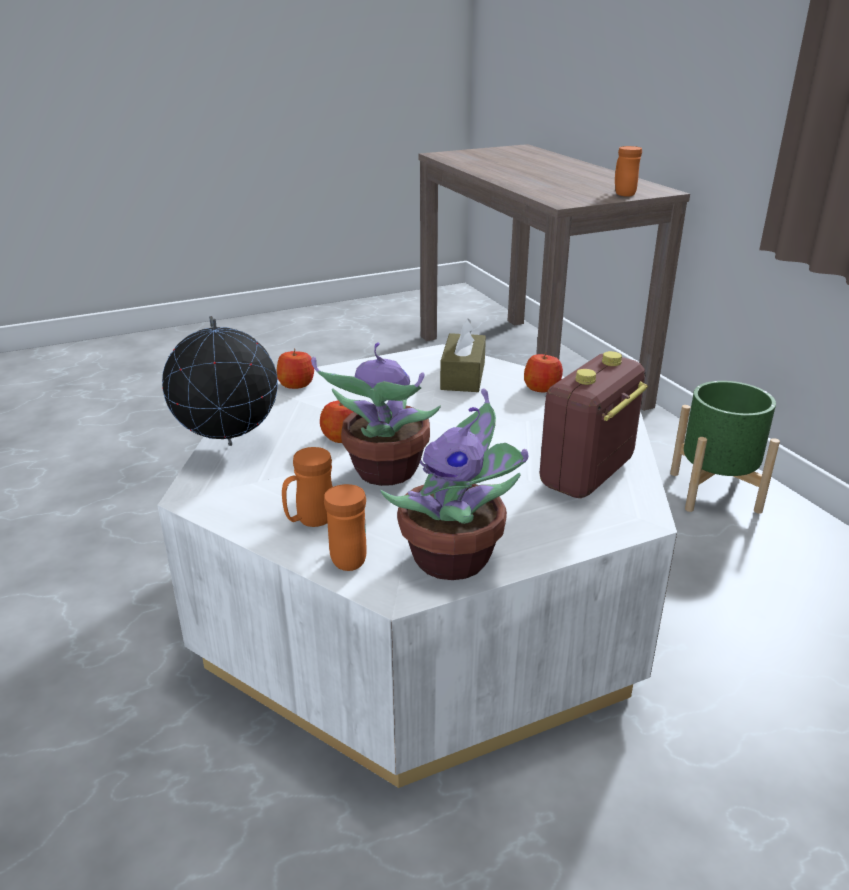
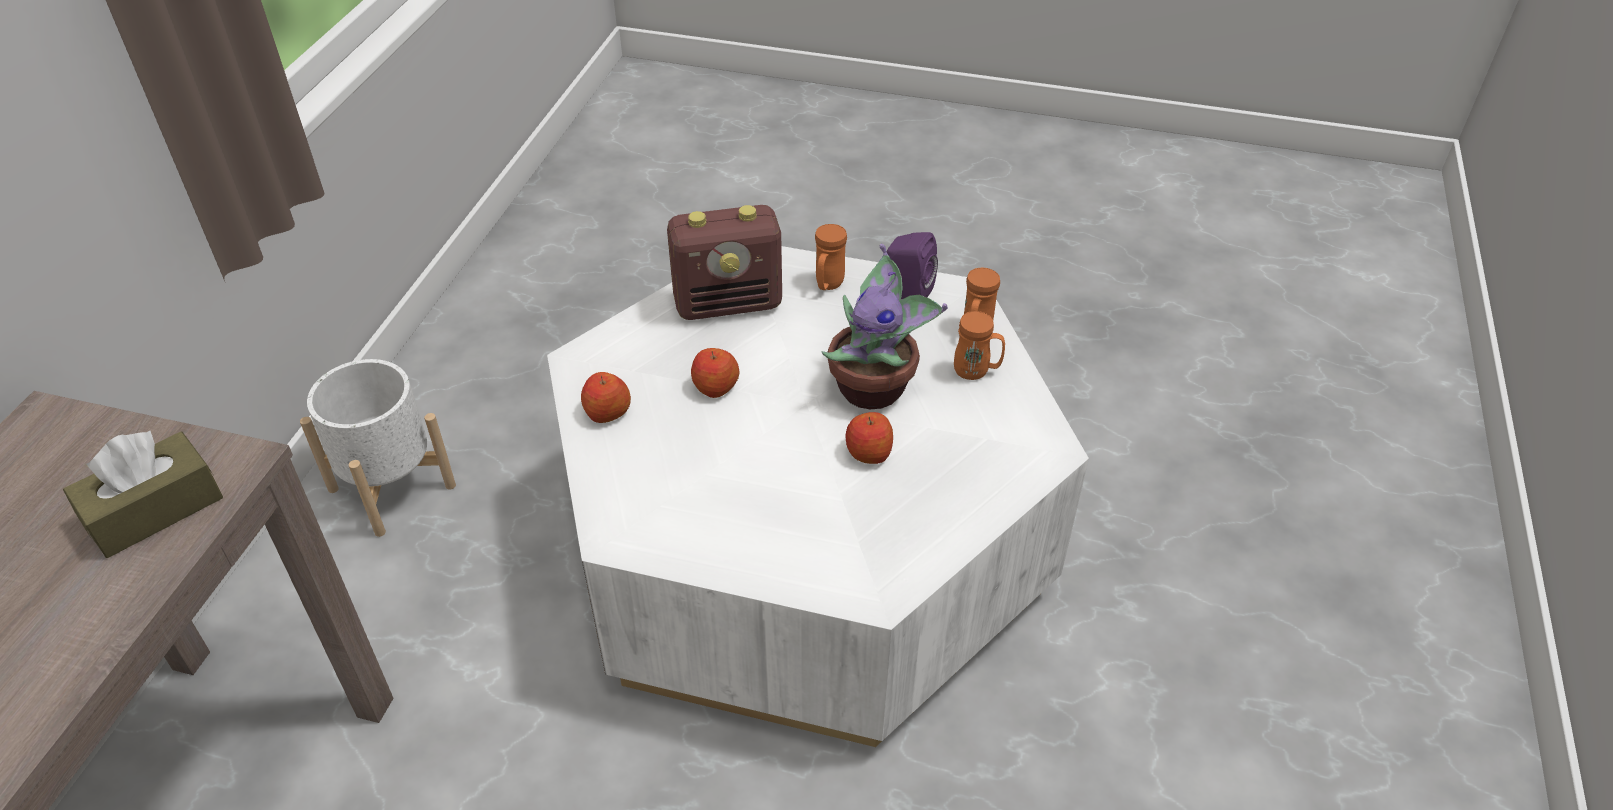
camera: 140 degrees left, 15 degrees up
globe [162,316,278,446] -> none
apple [277,348,314,389] -> apple moved to [691,348,740,398]
potted plant [380,388,529,580] -> purple speaker [887,232,938,299]
brown tissue box [440,319,486,392] -> brown tissue box moved to [63,431,223,558]
orange mug [615,146,642,197] -> orange mug moved to [815,224,847,290]
green planter [670,381,780,514] -> white planter [300,359,456,537]

